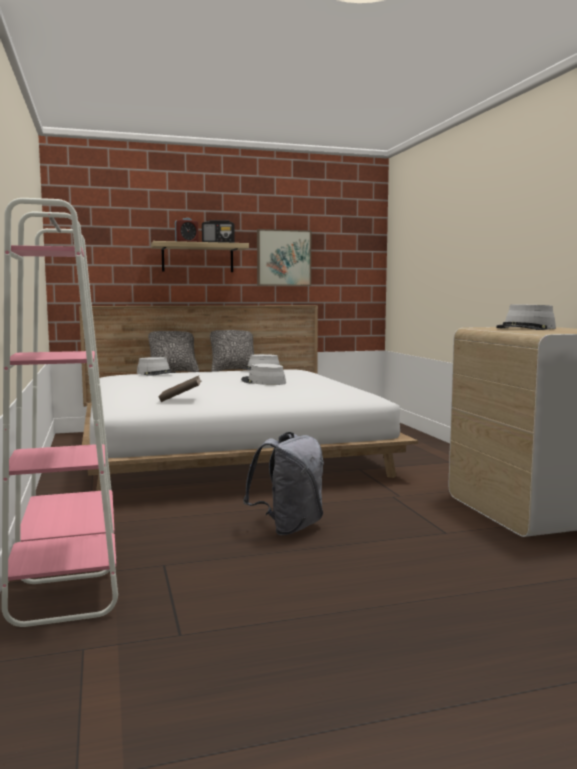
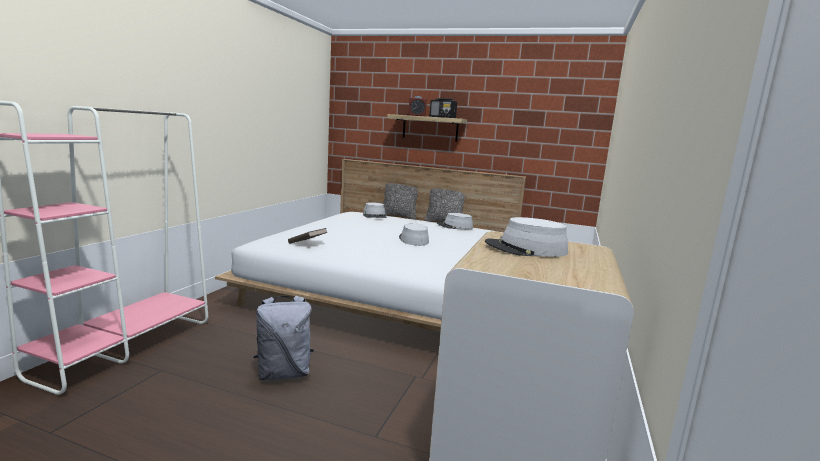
camera: 35 degrees right, 5 degrees up
picture [257,229,311,286] -> none

